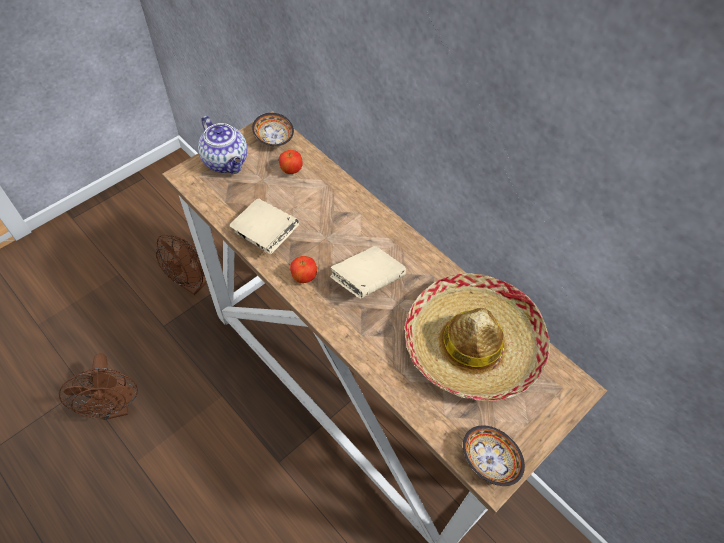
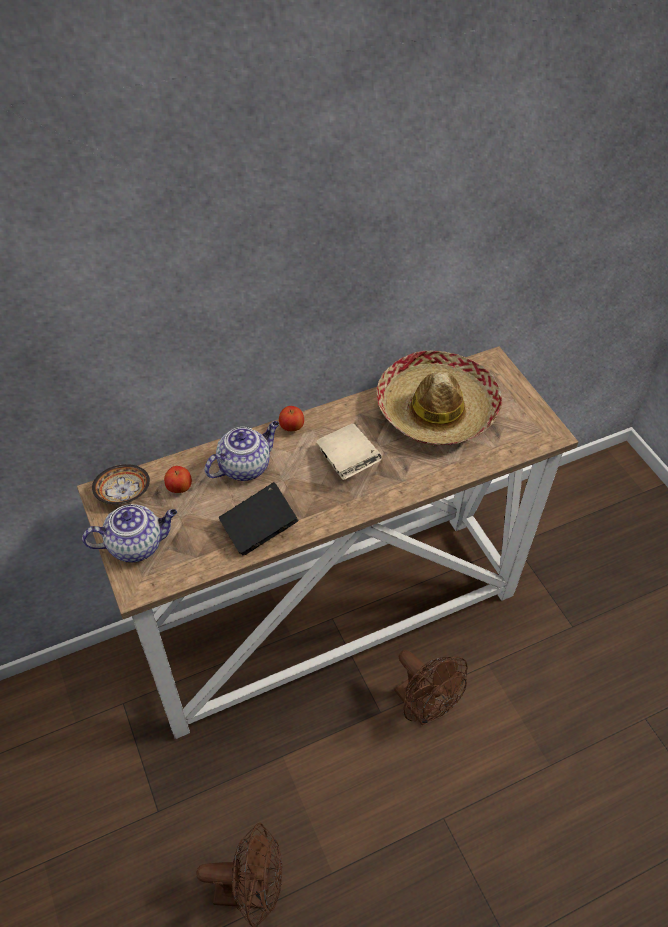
camera: 70 degrees left, 5 degrees down
brown fan [156,234,207,295] -> brown fan moved to [395,650,468,726]
beige book [229,199,299,254] -> black book [219,482,298,556]
apple [290,256,317,283] -> apple moved to [279,406,304,431]
bowl [463,425,525,486] -> none
none -> teapot [205,421,279,481]

